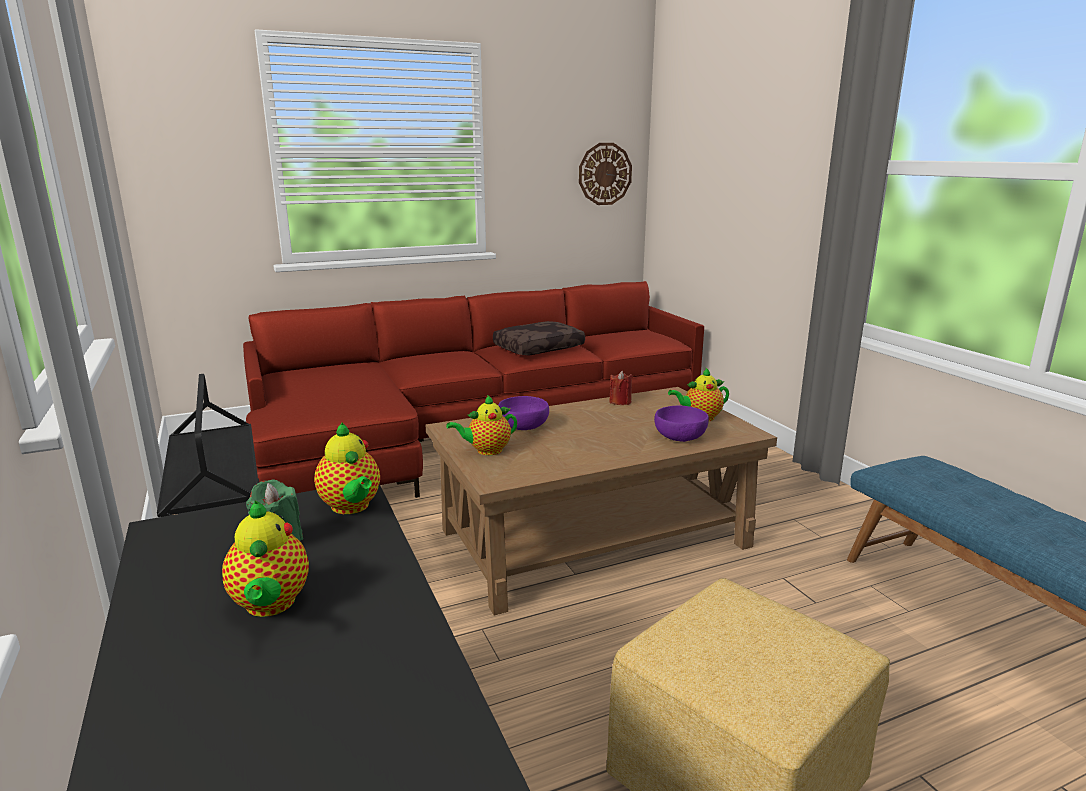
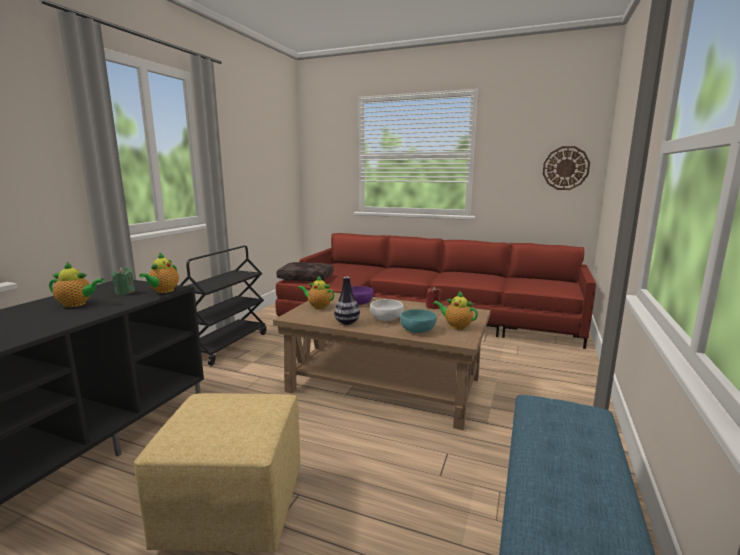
camera: 45 degrees right, 5 degrees down
teapot [222,501,309,617] -> teapot turned 120 degrees counterclockwise [49,262,105,307]
brown pillow [493,321,585,356] -> brown pillow moved to [276,262,334,281]
purple bowl [654,406,709,442] -> turquoise bowl [400,309,437,333]
none -> vase [334,277,360,325]
none -> white bowl [370,299,404,321]

